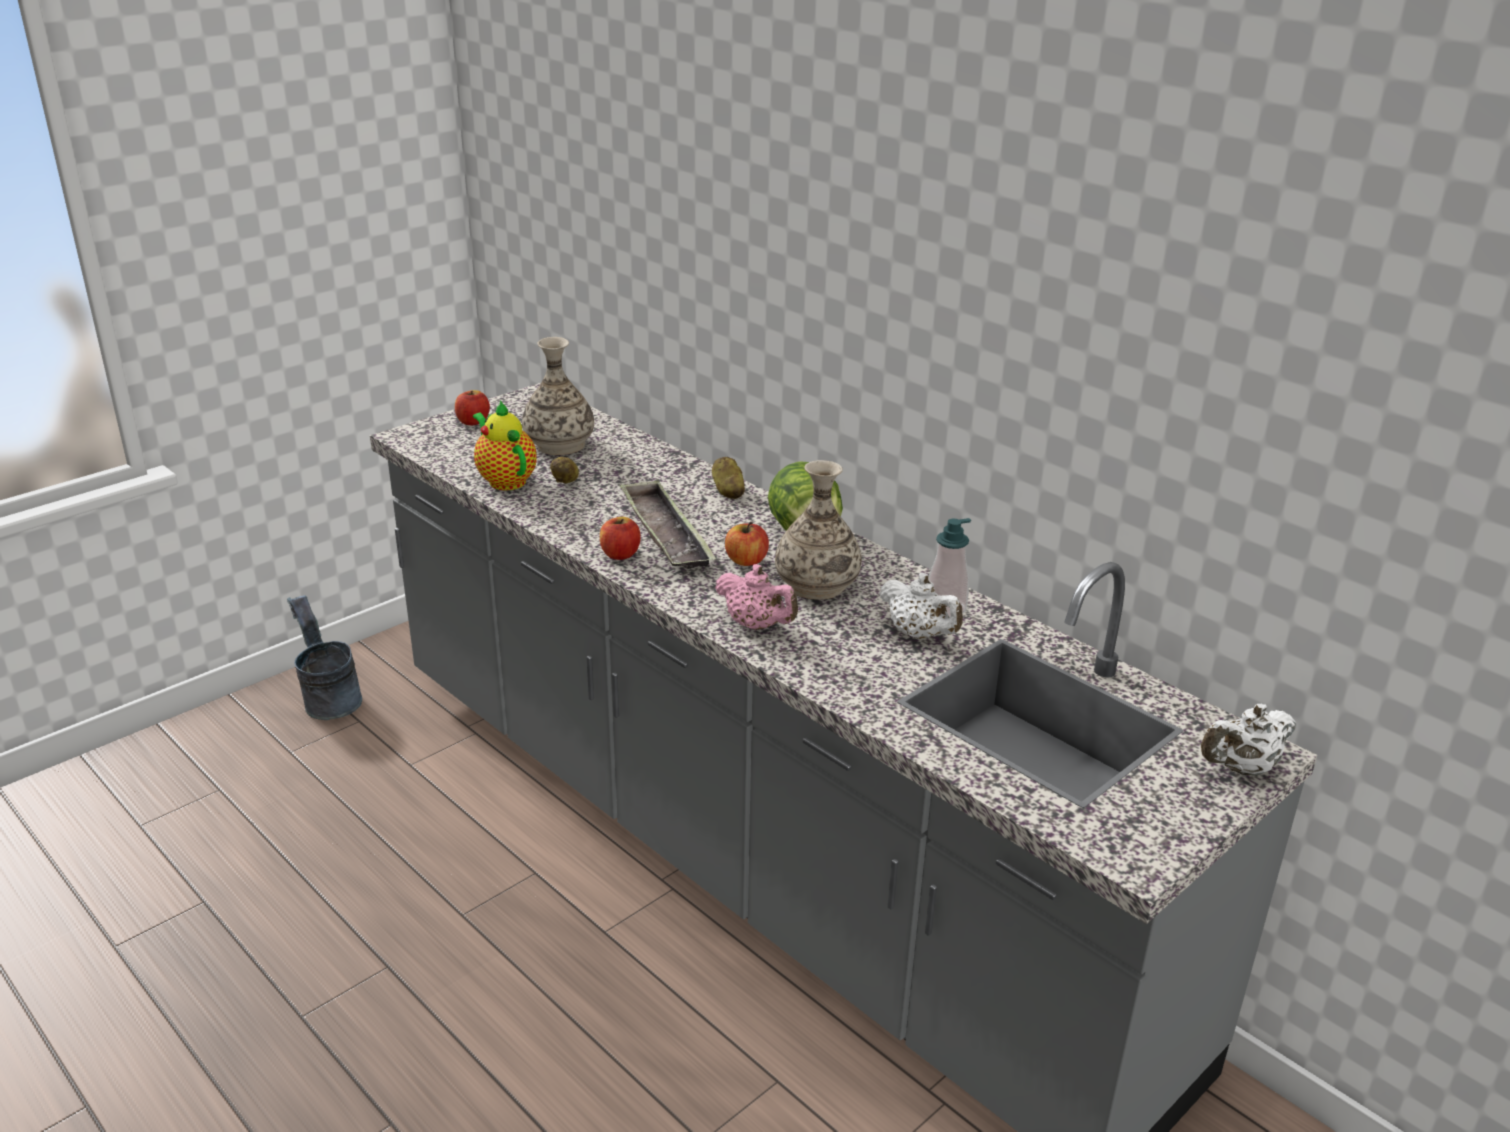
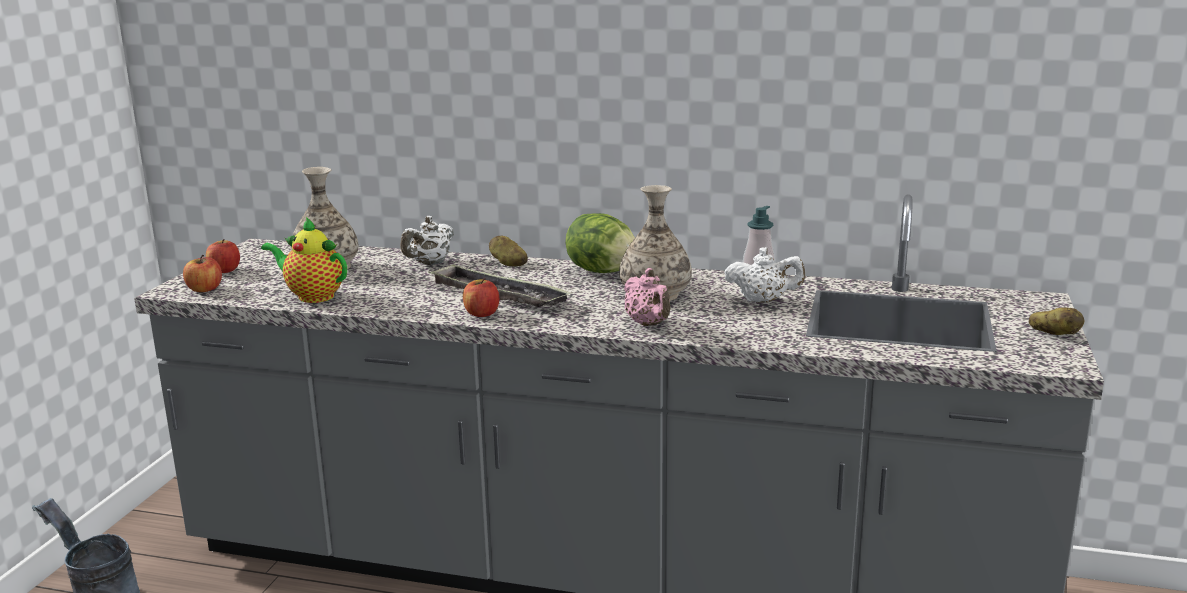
camera: 30 degrees left, 10 degrees down
potato [550,457,579,483] -> potato moved to [1029,307,1084,335]
pink teapot [715,564,798,630] -> pink teapot turned 60 degrees clockwise [624,268,671,326]
apple [725,522,769,566] -> apple moved to [183,255,222,292]
white teapot [1201,704,1296,776] -> white teapot moved to [400,216,454,265]

